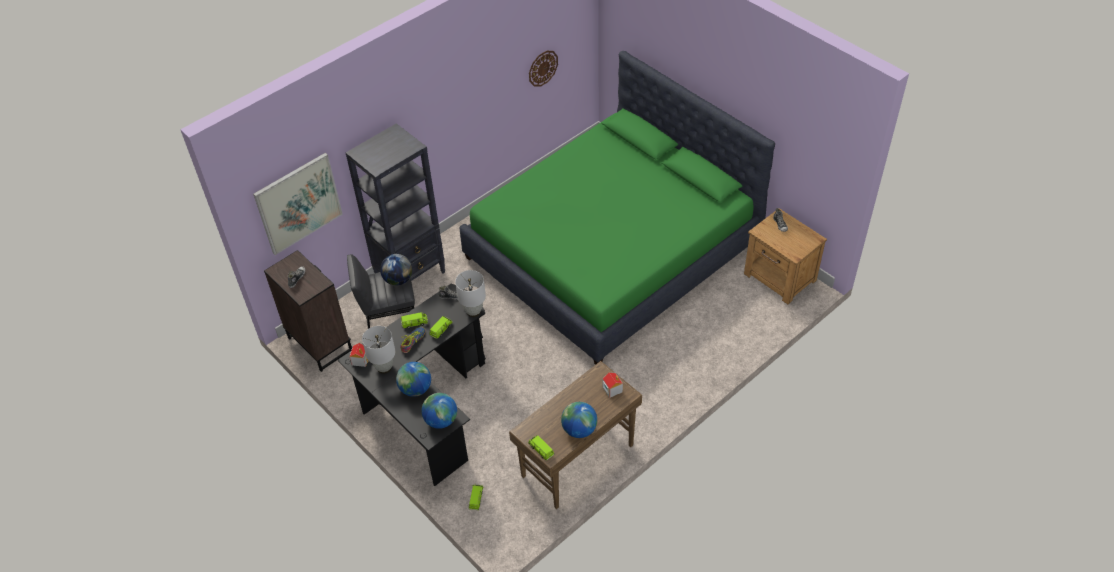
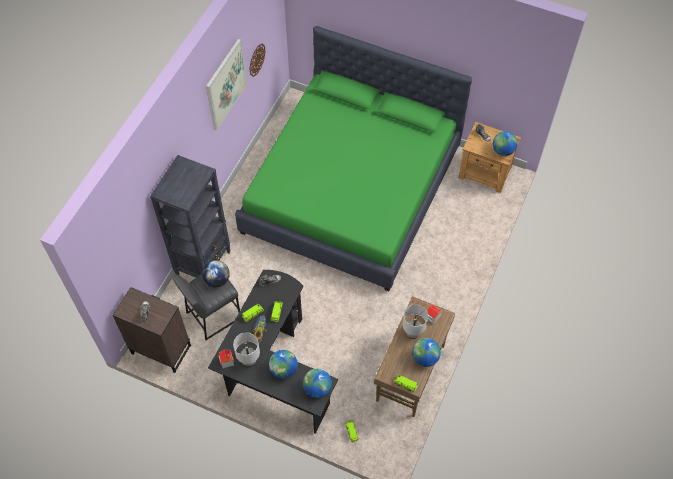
camera: 25 degrees left, 10 degrees up
picture [253,153,342,255] -> picture moved to [206,39,247,131]
white table lamp [455,270,486,317] -> white table lamp moved to [402,304,428,339]
none -> globe [493,131,518,156]

